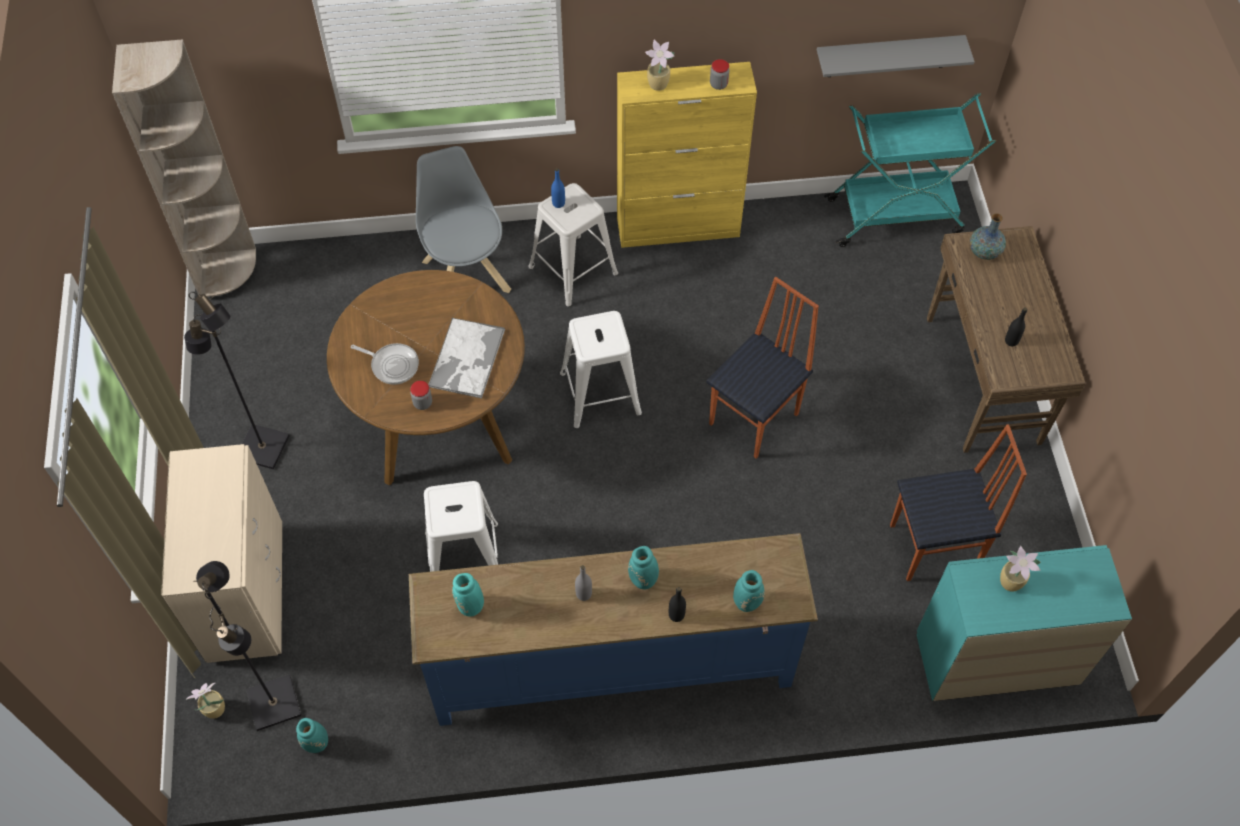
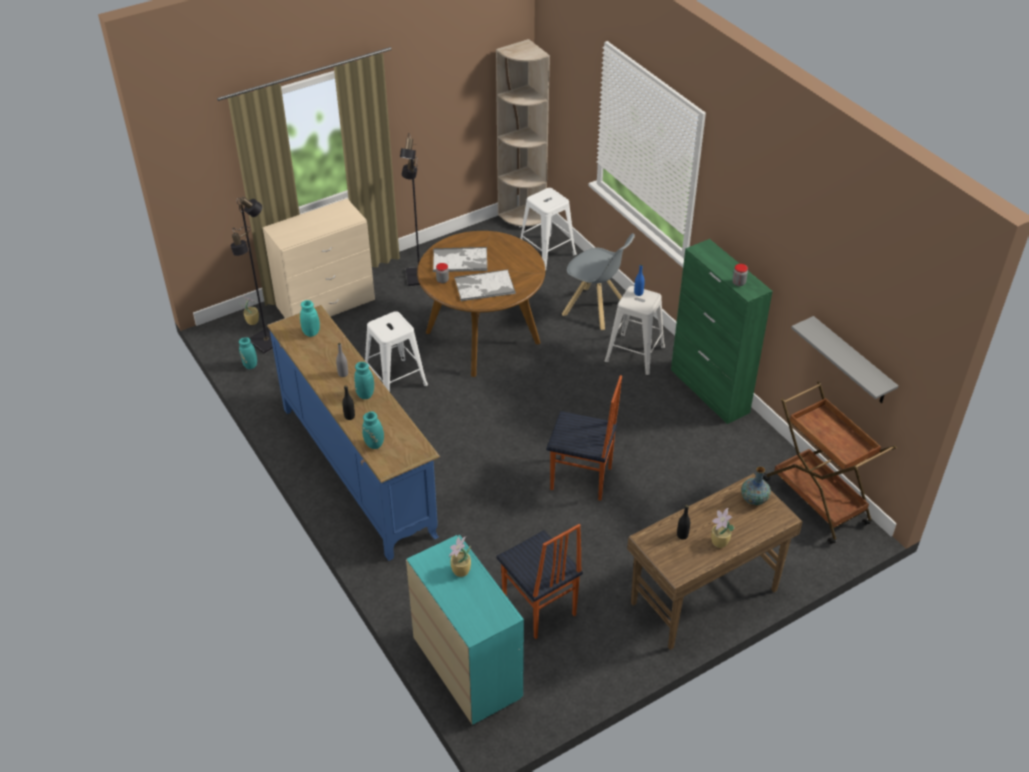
camera: 65 degrees right, 15 degrees down
frying pan [351,343,419,385] -> tray [433,247,488,272]
grey chair [416,146,511,293] -> grey chair turned 75 degrees clockwise [562,233,635,330]
white stool [560,311,642,429] -> white stool moved to [520,188,577,271]
yellow cabinet [617,62,757,248] -> green cabinet [671,239,773,424]
potted plant [645,40,675,91] -> potted plant moved to [711,508,734,548]
turquoise cart [824,93,997,247] -> brown cart [762,381,897,544]

